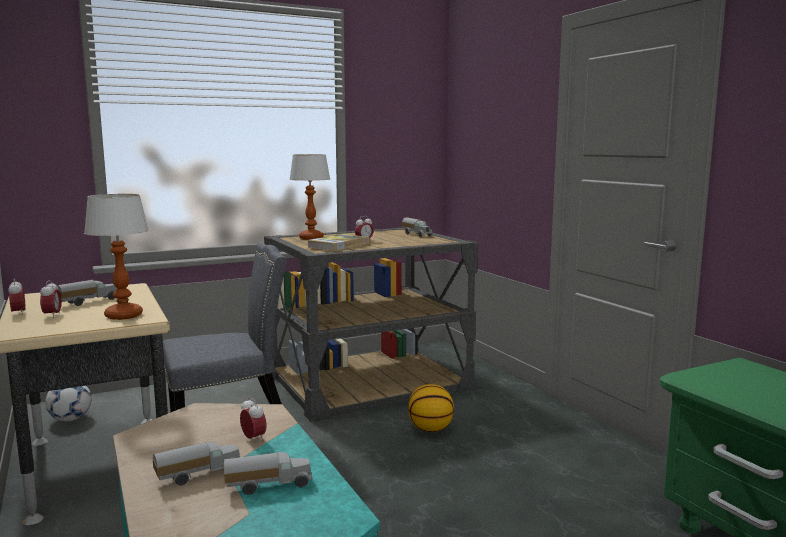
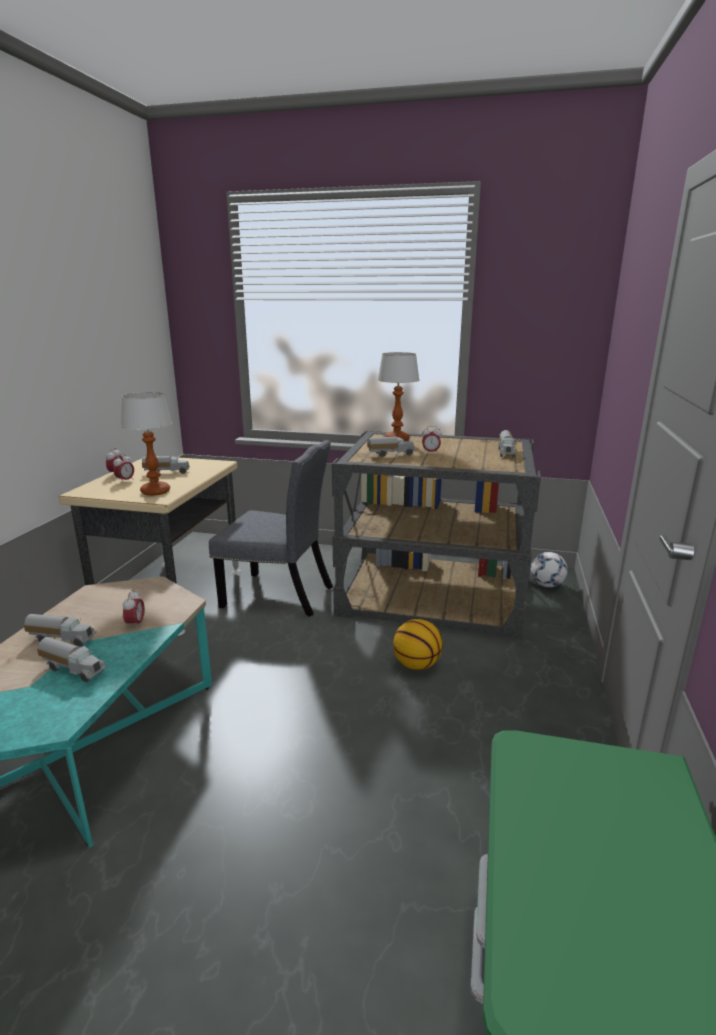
camera: 40 degrees right, 10 degrees up
football [45,385,92,421] -> football moved to [531,552,568,587]
book [307,234,369,251] -> toy truck [367,436,415,457]

